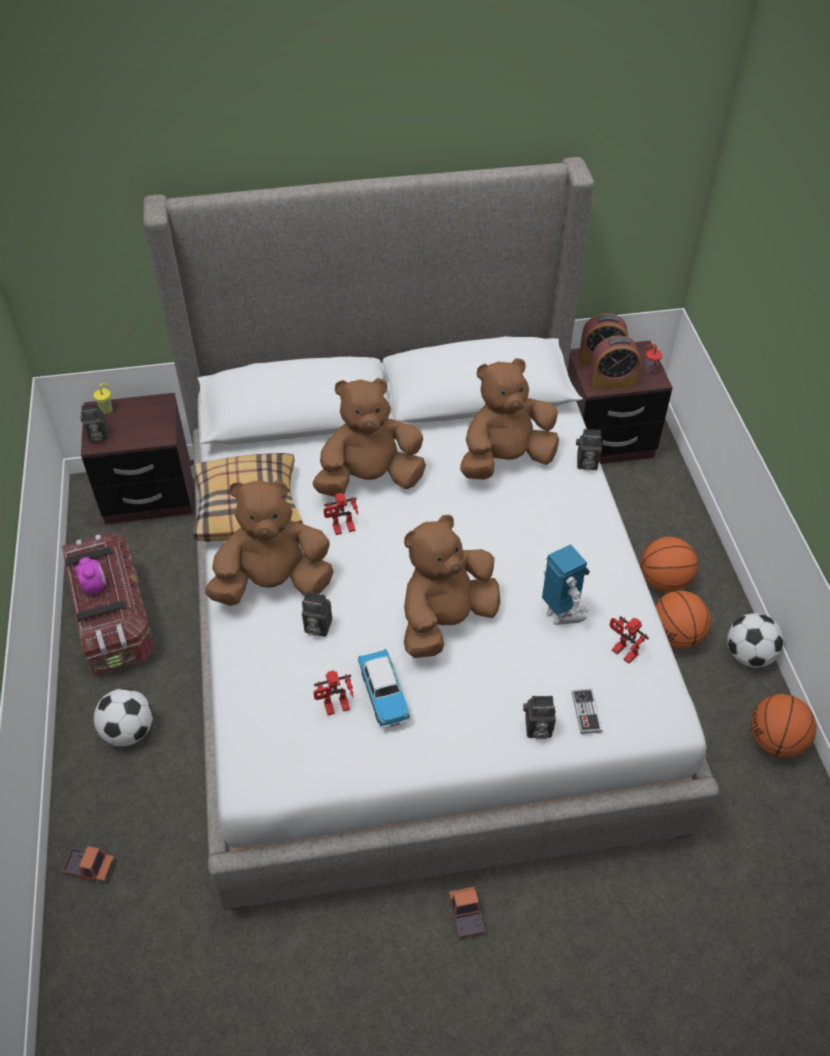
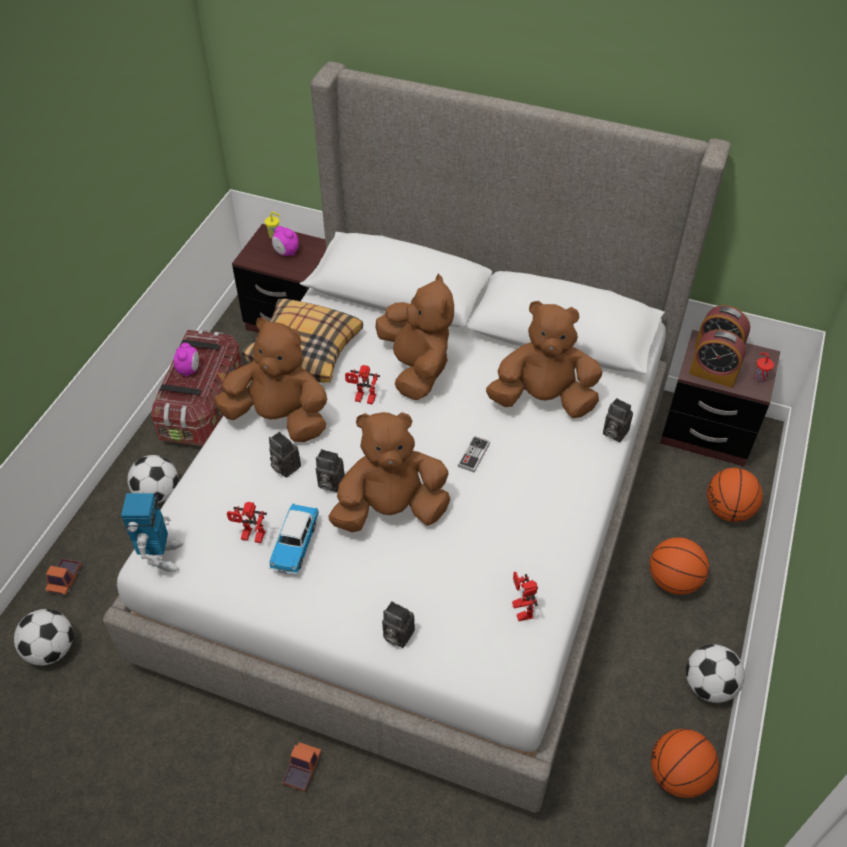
camera: 30 degrees right, 0 degrees up
toy truck [61,846,115,883] -> toy truck turned 60 degrees clockwise [45,558,82,596]
camera [80,403,108,443] -> camera moved to [316,449,345,492]
brown plush toy [312,378,426,497] -> brown plush toy turned 60 degrees clockwise [376,273,454,400]
toy robot [542,544,590,625] -> toy robot moved to [121,493,183,572]
game controller [572,689,602,734] -> game controller moved to [458,436,490,472]
basketball [655,591,711,649] -> basketball moved to [707,468,763,522]
none -> football [14,609,73,666]
none -> alarm clock [272,226,299,256]

